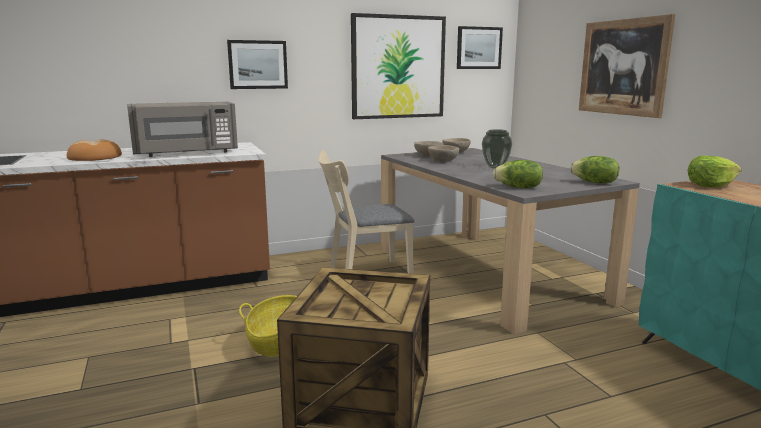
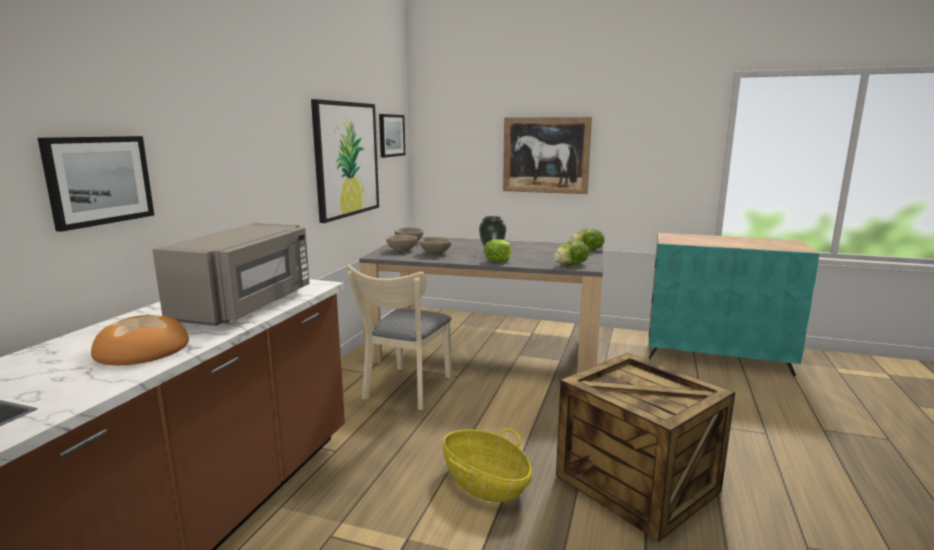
camera: 50 degrees left, 0 degrees up
picture [227,40,288,89] -> picture moved to [38,136,154,232]
lettuce [687,156,741,187] -> lettuce moved to [484,239,511,262]

